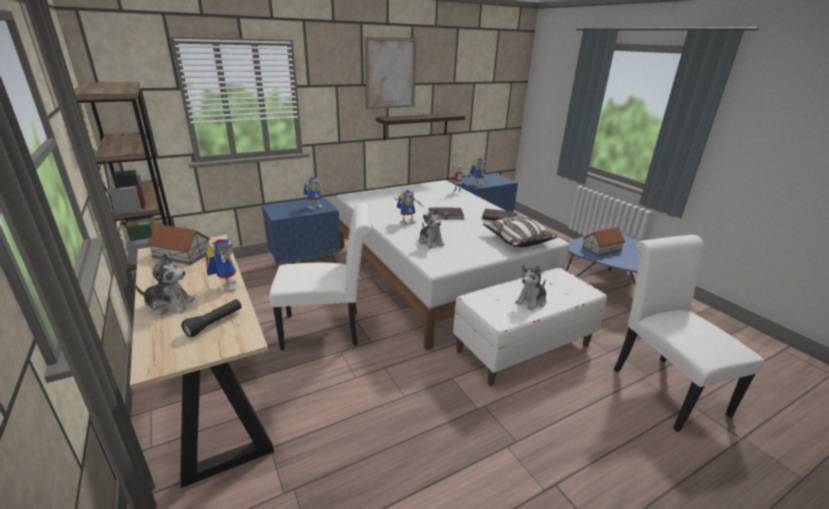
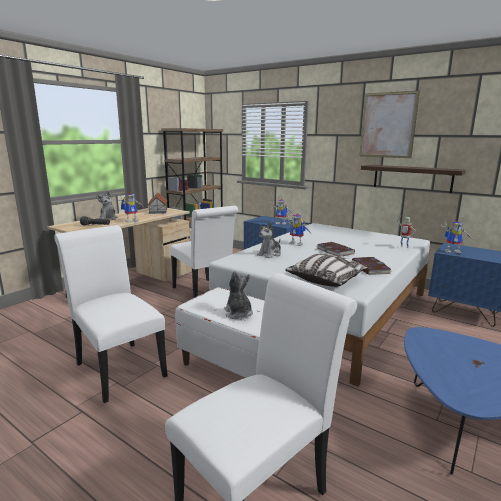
camera: 65 degrees right, 10 degrees down
plush toy [515,265,546,311] -> plush toy turned 45 degrees clockwise [224,271,253,319]
toy house [582,227,626,257] -> none
none -> white chair [54,225,168,403]

